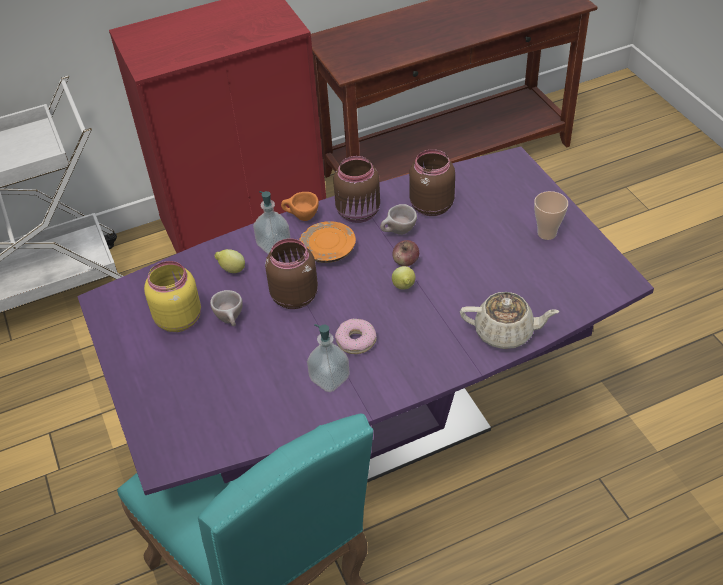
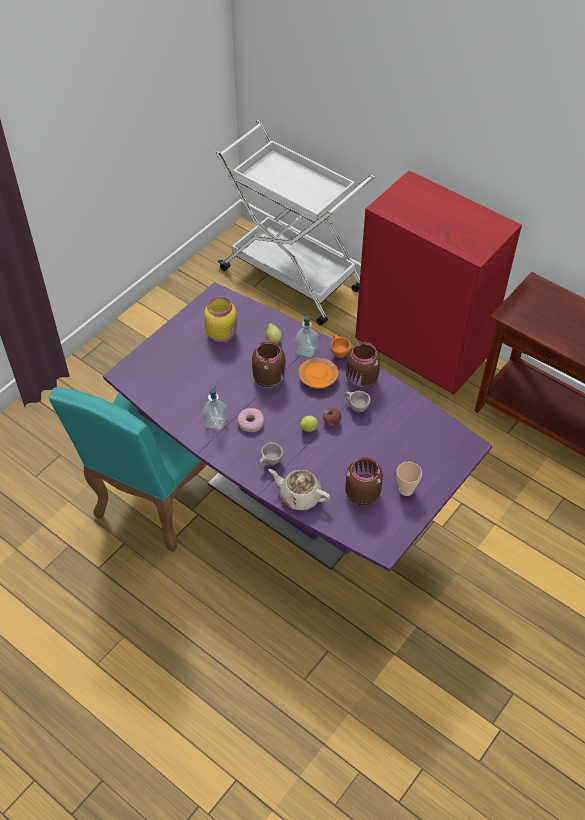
camera: 60 degrees right, 5 degrees up
beige cup [210,290,243,326] -> beige cup moved to [259,442,283,467]
brown jar [409,149,455,216] -> brown jar moved to [345,457,383,506]
beige teapot [460,292,560,349] -> beige teapot turned 135 degrees clockwise [268,469,330,511]

